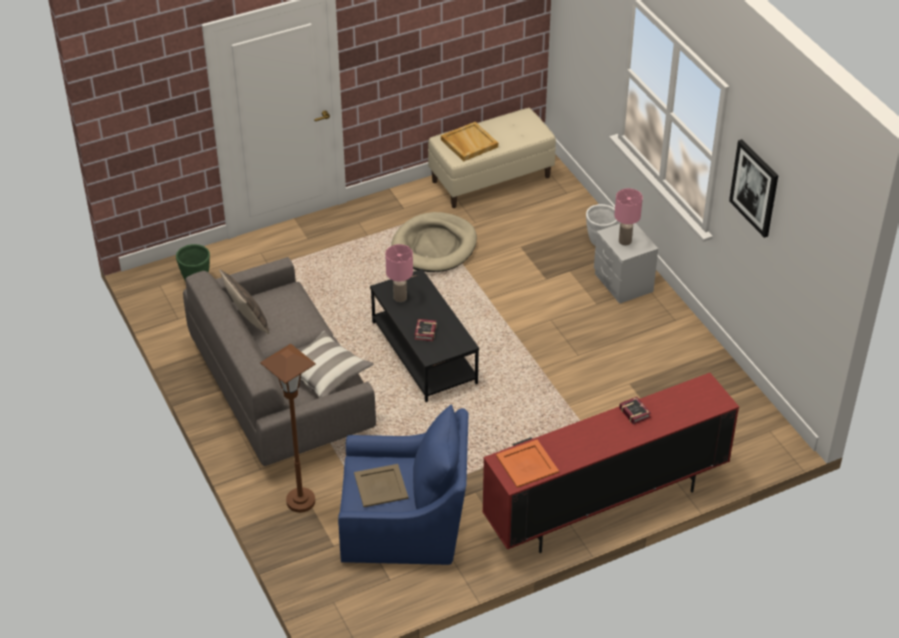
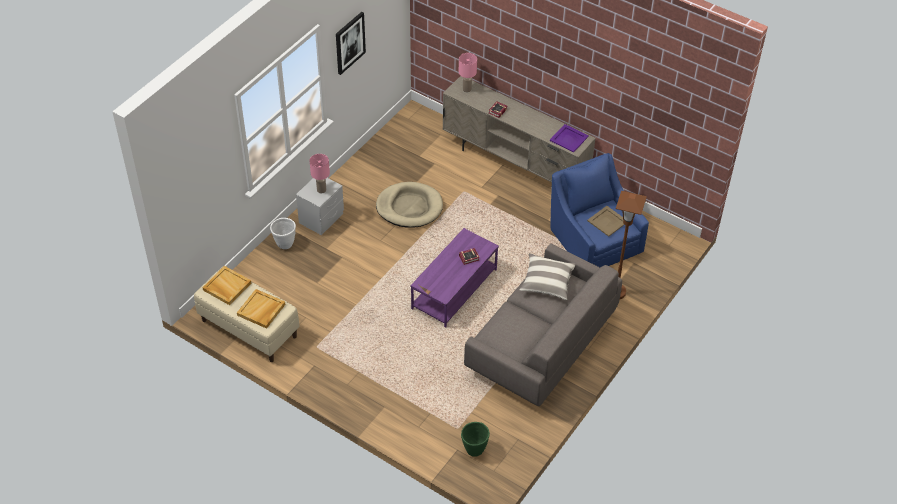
camera: 120 degrees left, 5 degrees up
pillow [219,269,269,334] -> none
black coffee table [370,269,479,402] -> purple coffee table [411,228,499,328]
pink table lamp [385,244,413,302] -> pink table lamp moved to [459,53,477,93]
beige dog bed [392,212,477,272] -> beige dog bed moved to [376,182,443,228]
red tv stand [482,373,739,553] -> beige tv stand [442,76,596,182]
orange tray [496,440,559,488] -> purple tray [550,124,589,153]
none -> beige tray [202,266,251,305]

